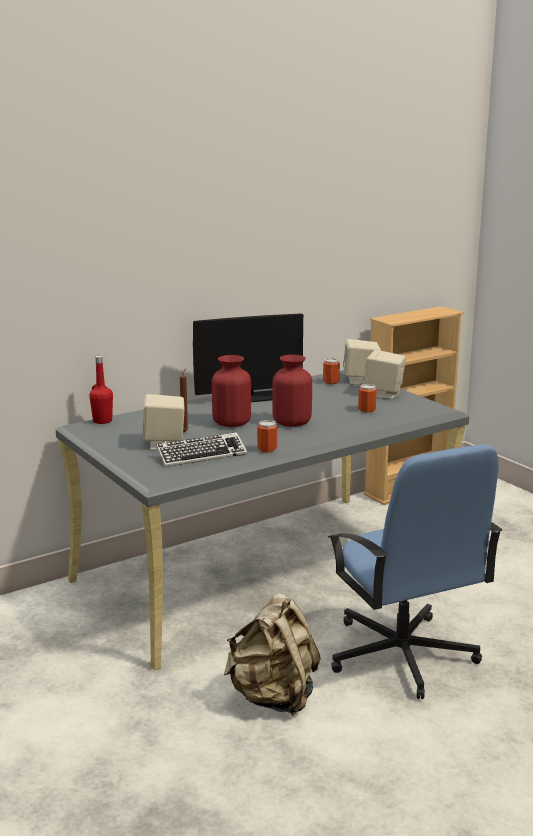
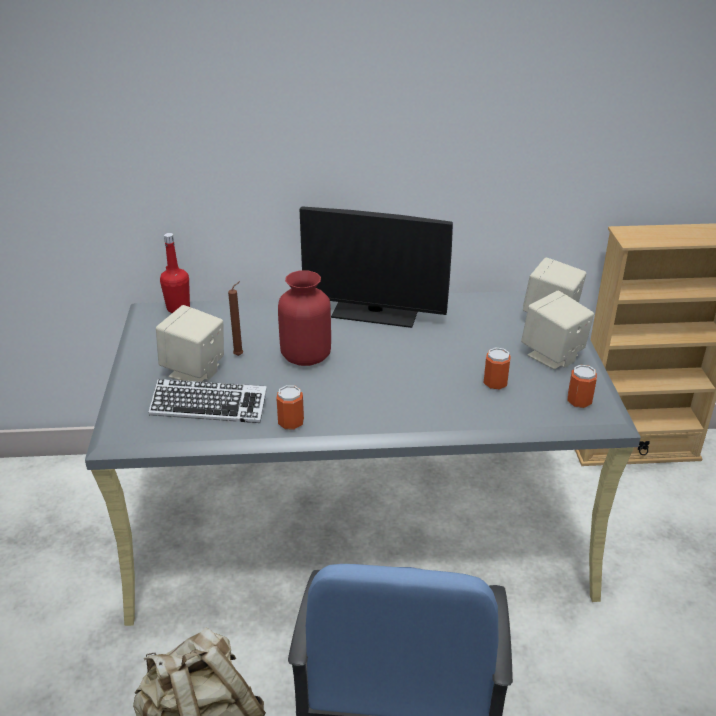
camera: 30 degrees right, 15 degrees up
red vase [272,355,312,427] -> none
can [323,358,340,385] -> can moved to [567,365,597,409]

